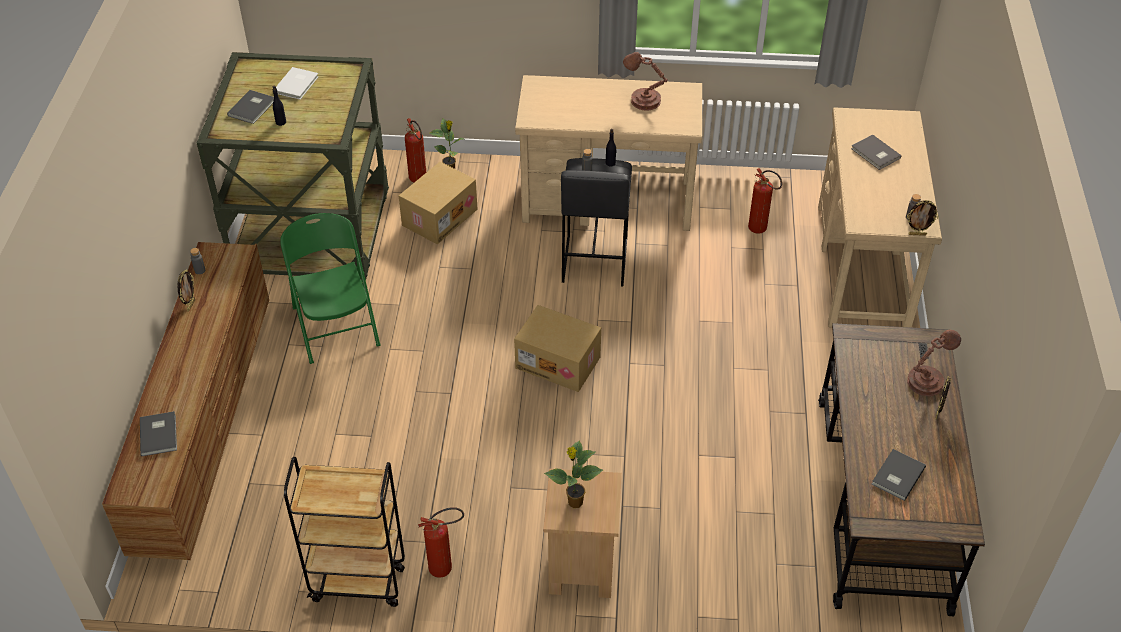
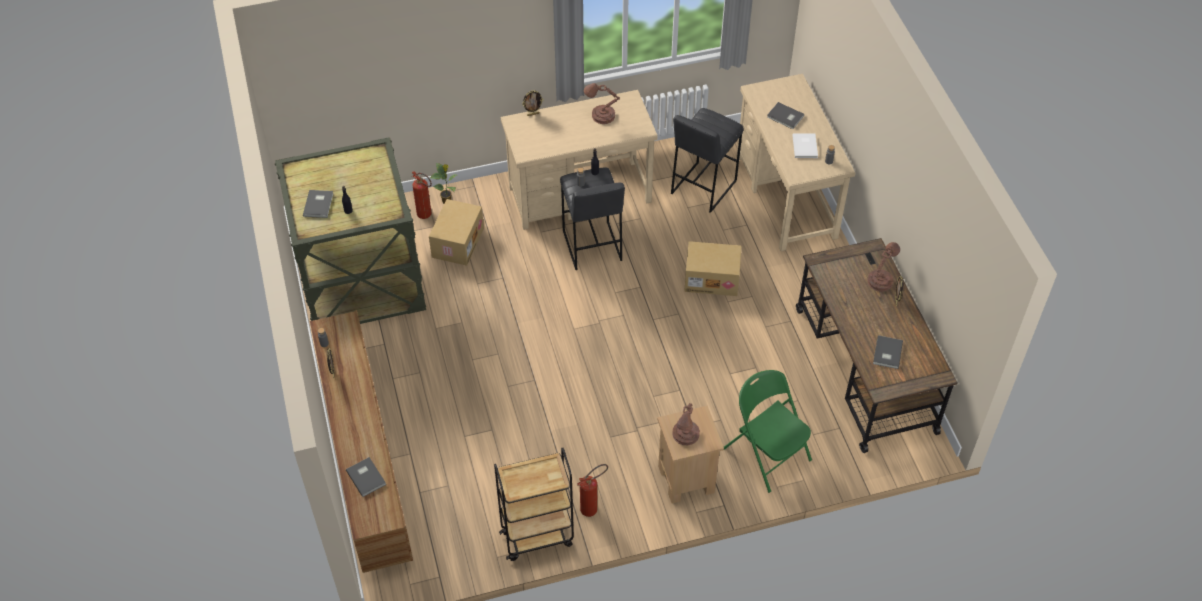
camera: 20 degrees left, 5 degrees up
white book [276,67,319,100] -> white book moved to [792,134,818,158]
green chair [280,213,381,364] -> green chair moved to [724,370,812,493]
cardboard box [514,305,601,392] -> cardboard box moved to [684,241,742,296]
potted plant [544,440,603,508] -> brown table lamp [672,403,700,445]
fire extinguisher [748,168,782,234] -> grey stool [671,108,744,213]
picture frame [907,200,939,236] -> picture frame moved to [522,90,544,116]

